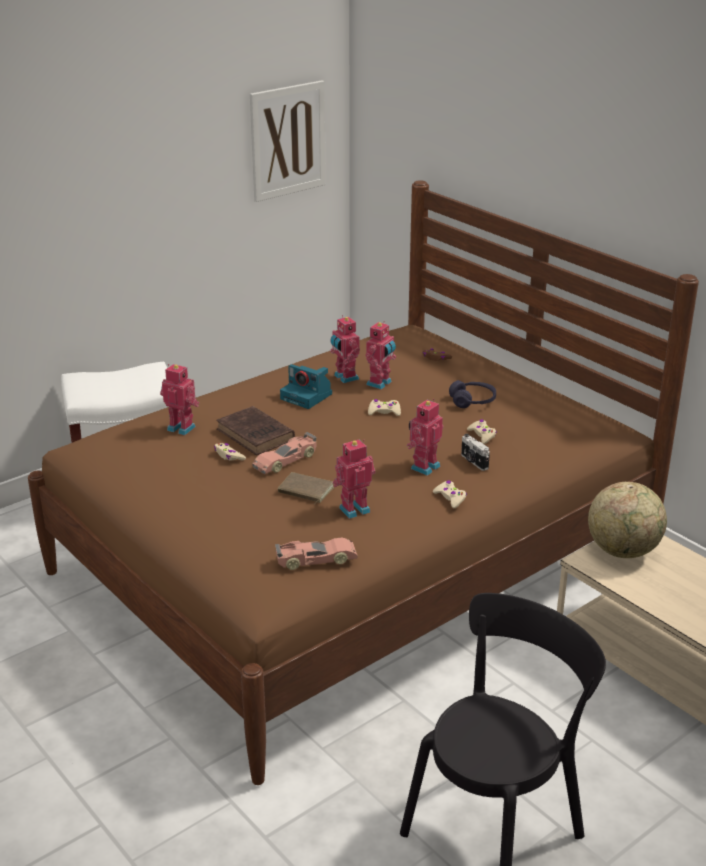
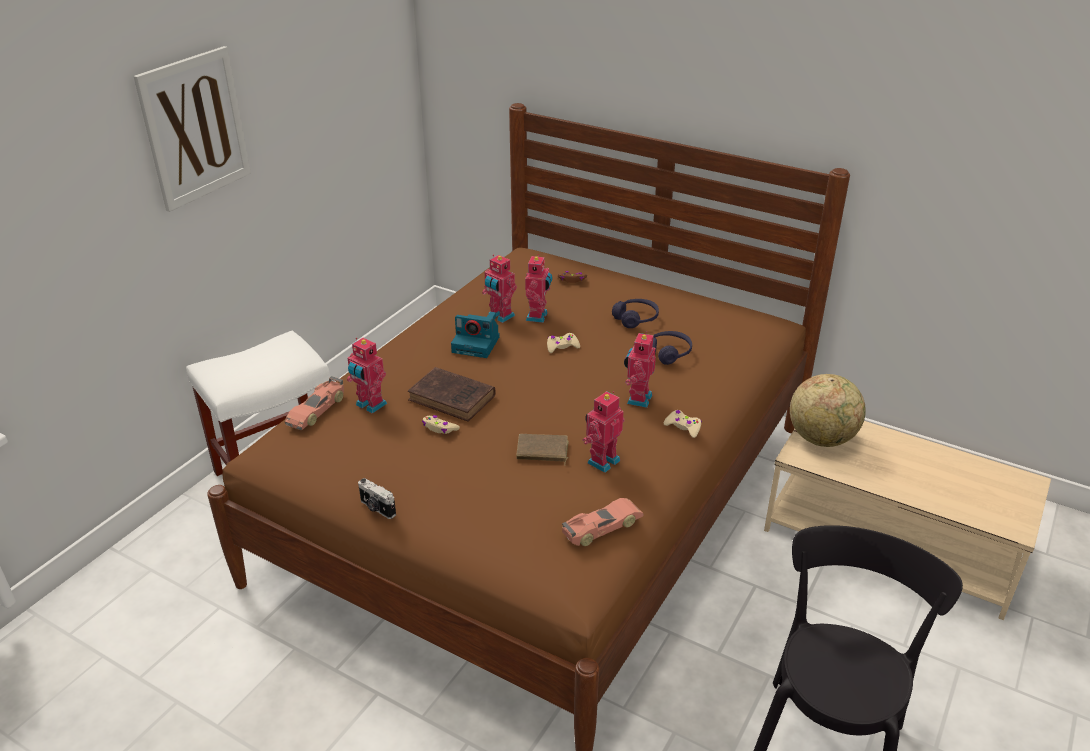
camera: 20 degrees left, 5 degrees up
toy robot [160,364,199,435] -> toy robot turned 150 degrees counterclockwise [347,338,387,414]
picture [250,80,326,202] -> picture moved to [134,46,251,212]
toy car [252,432,317,474] -> toy car moved to [285,376,344,430]
camera [461,434,490,471] -> camera moved to [358,478,396,519]
beige game controller [467,419,497,444] -> purple headphones [653,331,692,365]

